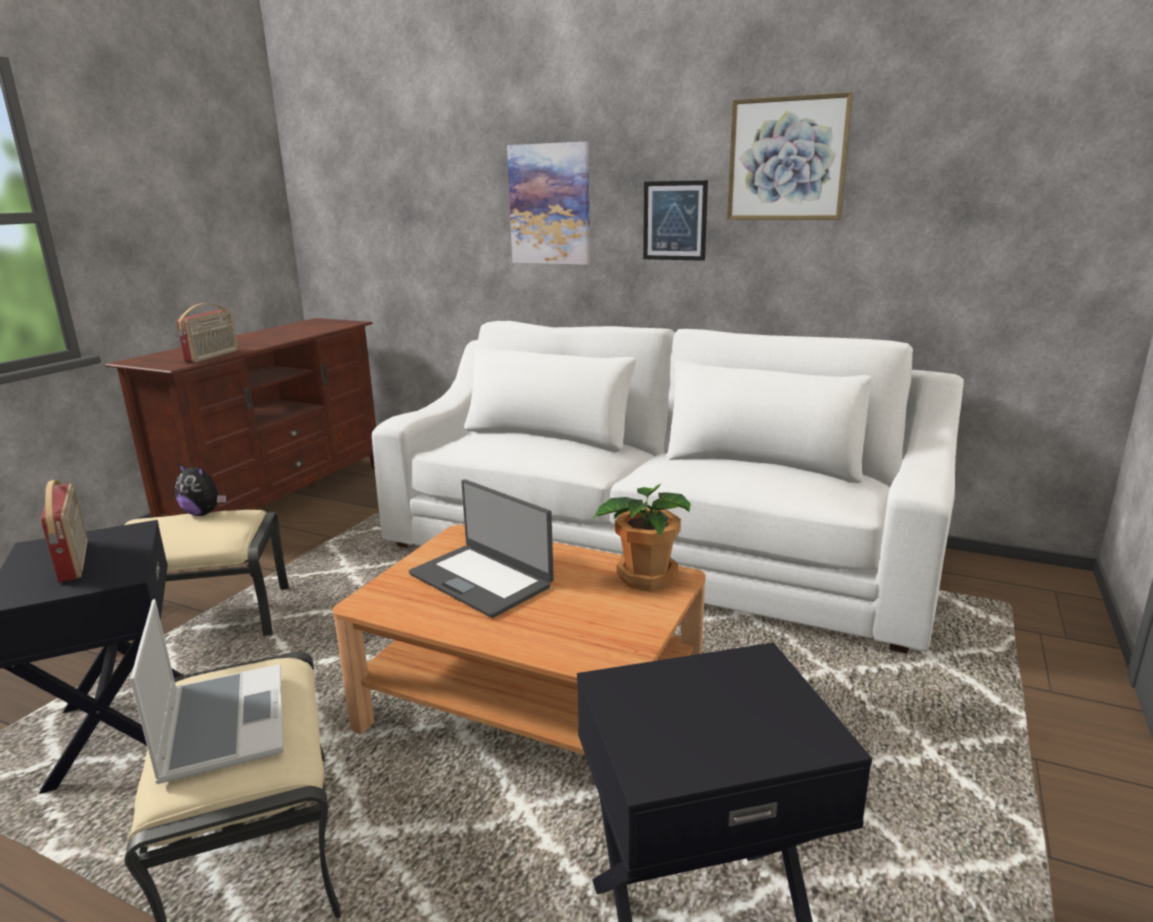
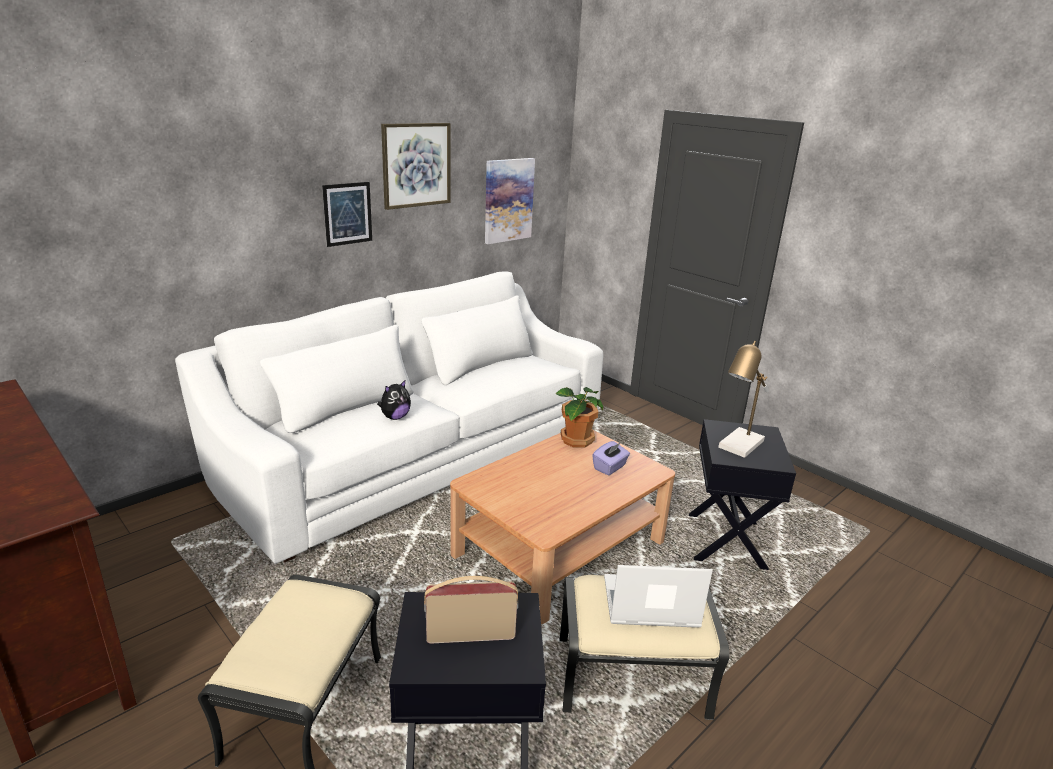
camera: 70 degrees left, 5 degrees up
plush toy [175,463,226,516] -> plush toy moved to [377,379,411,420]
radio [177,303,238,363] -> none
laptop [409,479,554,618] -> none
picture [507,142,590,265] -> picture moved to [485,158,535,244]
none -> purple tissue box [592,441,630,476]
none -> table lamp [718,341,769,458]

